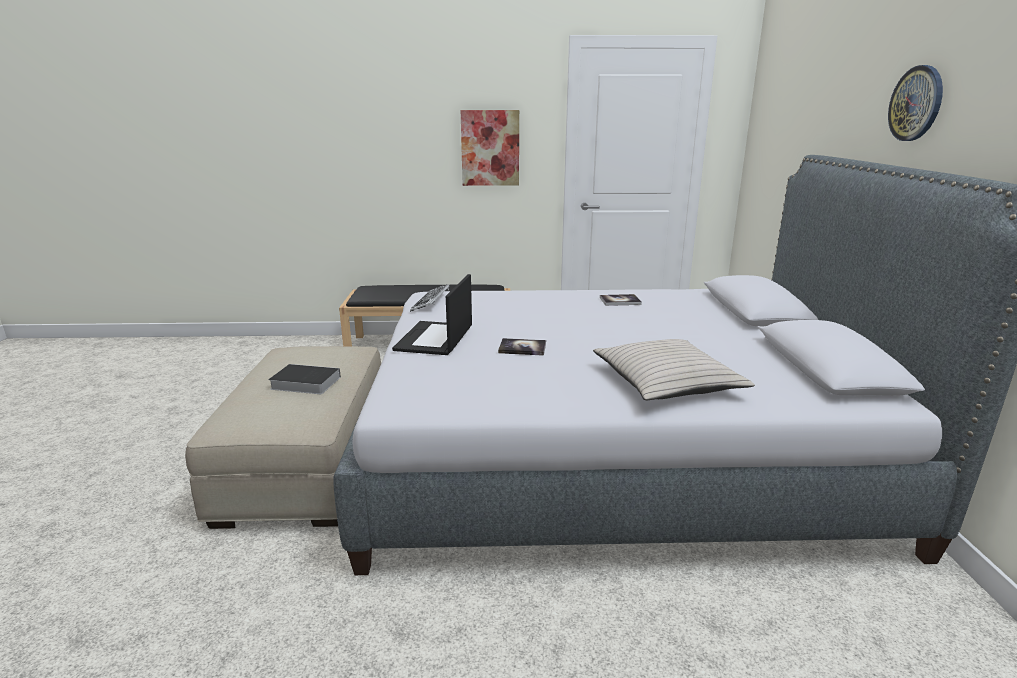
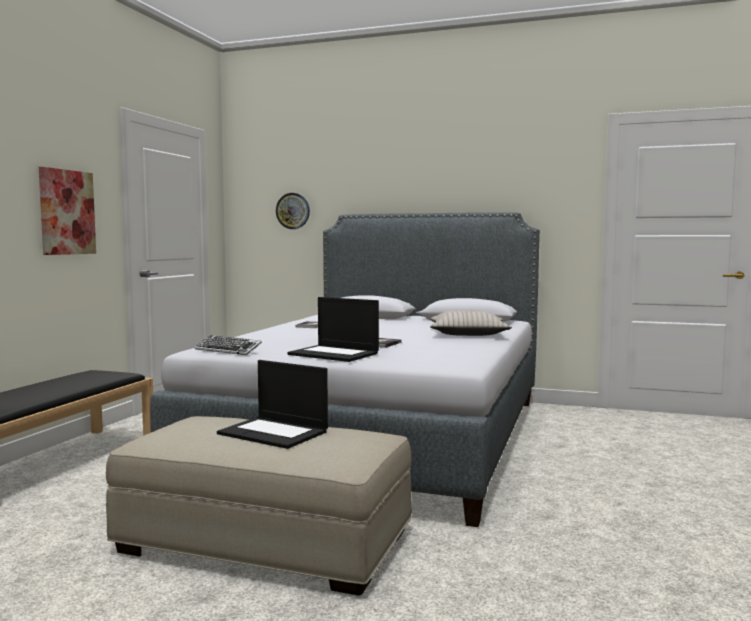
camera: 70 degrees left, 15 degrees down
book [268,364,341,394] -> laptop [217,360,328,449]
wall clock [888,65,943,141] -> wall clock moved to [276,193,310,229]

